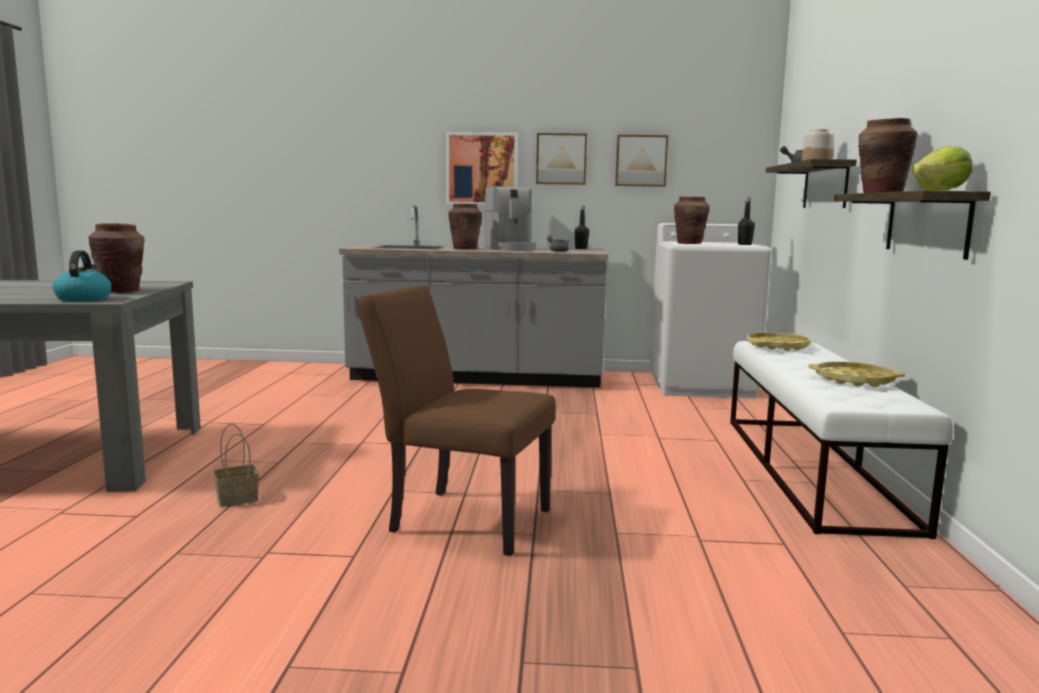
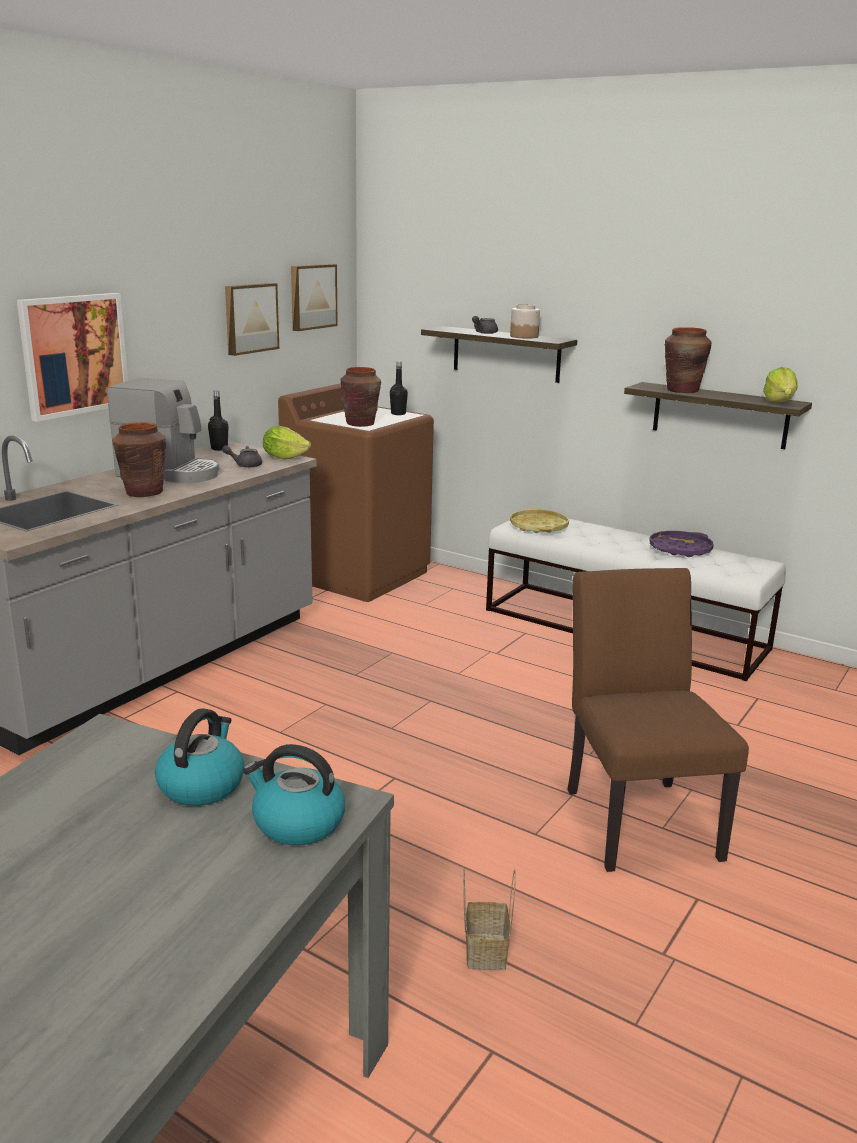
camera: 60 degrees left, 10 degrees up
brown vase [88,223,145,293] -> kettle [155,708,245,806]
brown chair [357,285,556,556] -> brown chair turned 120 degrees clockwise [567,568,749,872]
picture [536,133,587,185] -> picture moved to [291,264,338,331]
white washing machine [650,223,772,398] -> brown washing machine [278,384,434,602]
yellow tray [808,362,905,387] -> purple tray [650,531,714,557]
none -> lettuce [263,426,311,459]

